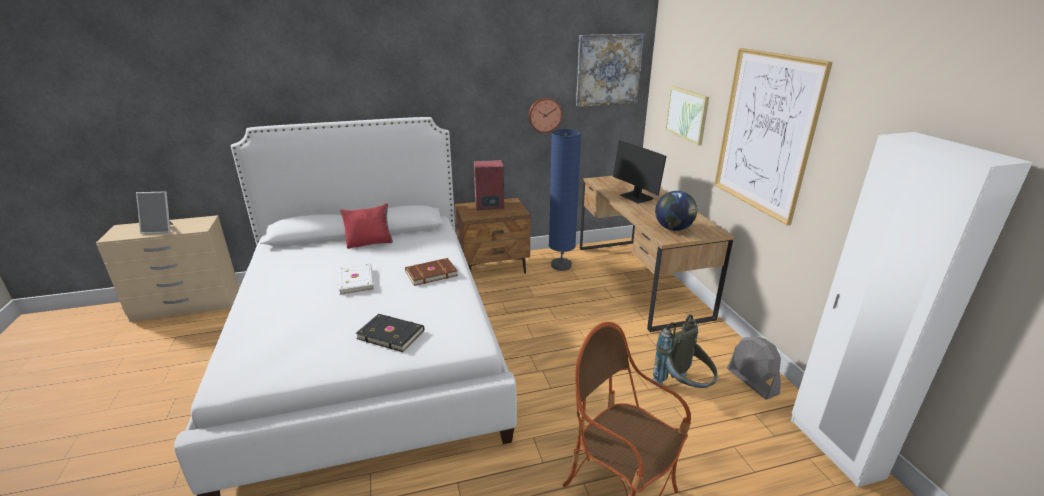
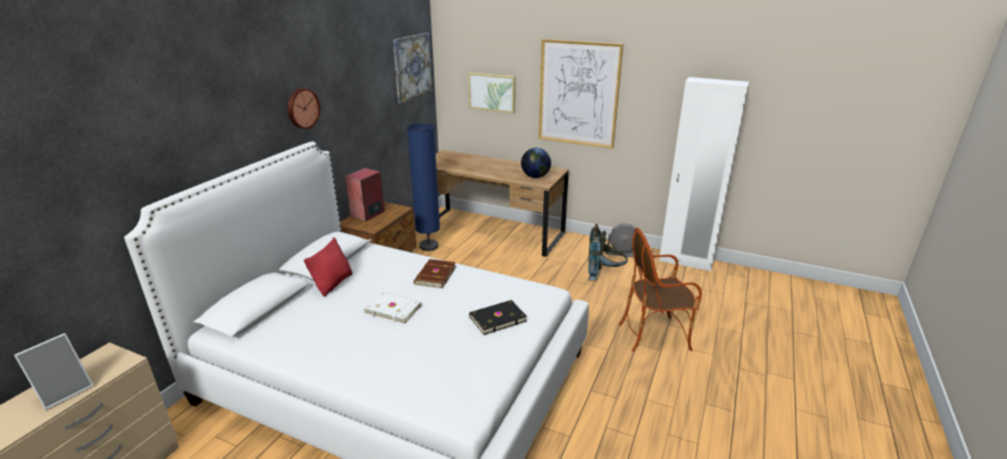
camera: 50 degrees left, 0 degrees up
wall clock [528,98,562,133] -> wall clock moved to [288,88,320,129]
monitor [613,140,667,204] -> none

